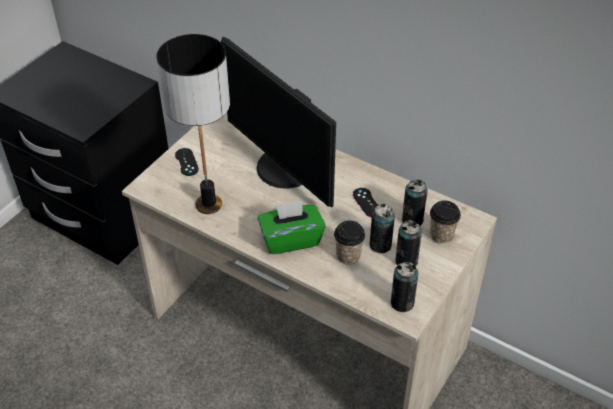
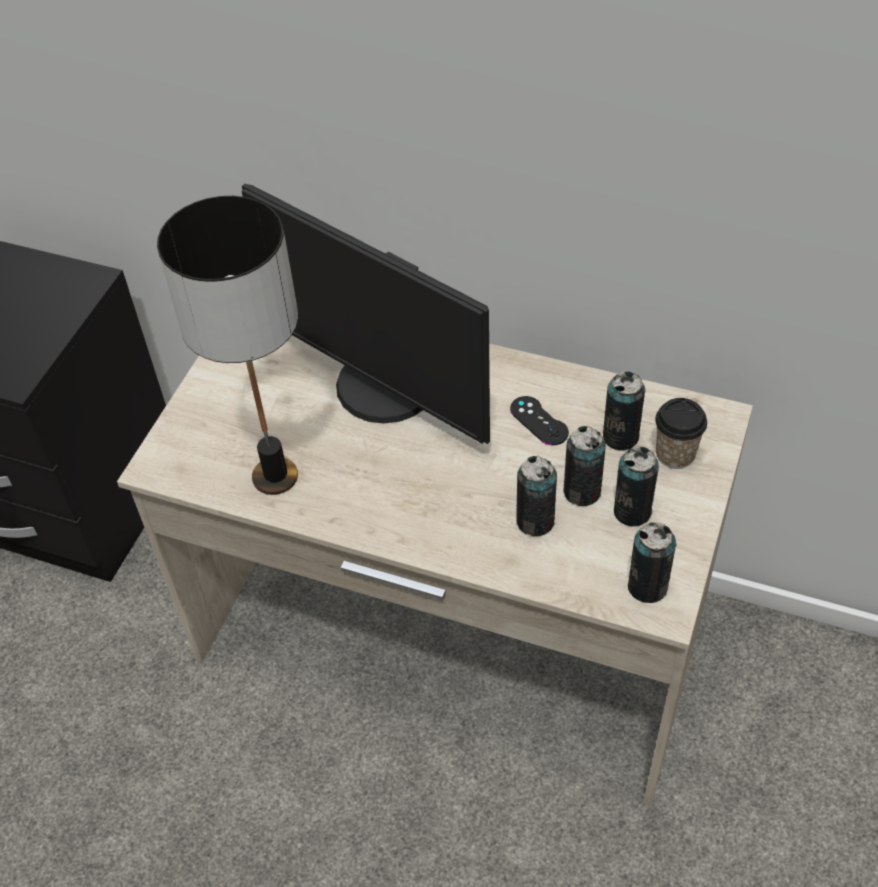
camera: 10 degrees left, 5 degrees up
black game controller [175,148,199,176] -> none
green tissue box [258,200,326,254] -> none
cup [334,221,365,265] -> can [516,455,557,536]

